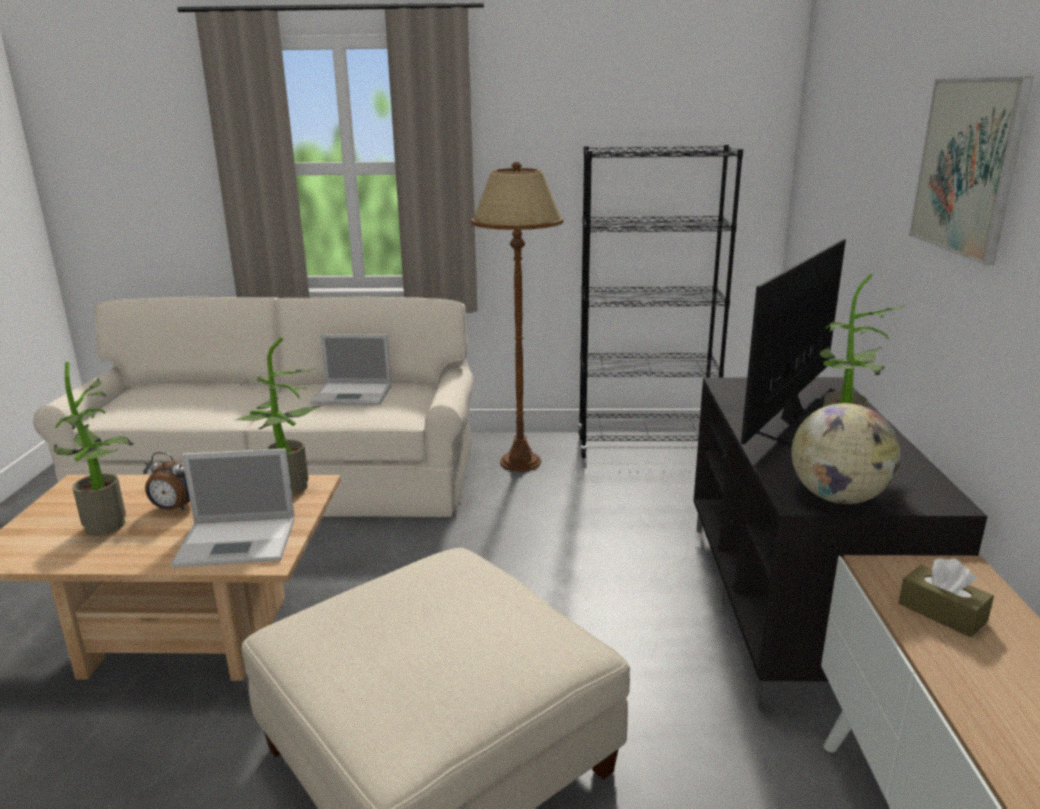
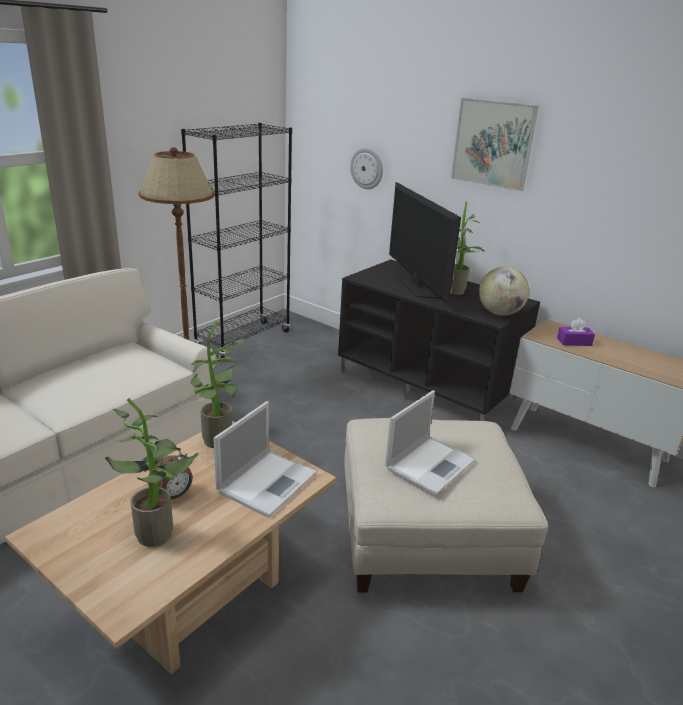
camera: 55 degrees left, 5 degrees up
laptop [310,334,392,405] -> laptop moved to [385,390,476,496]
brown tissue box [898,558,994,637] -> purple tissue box [557,318,595,346]
none -> wall clock [350,148,383,189]

